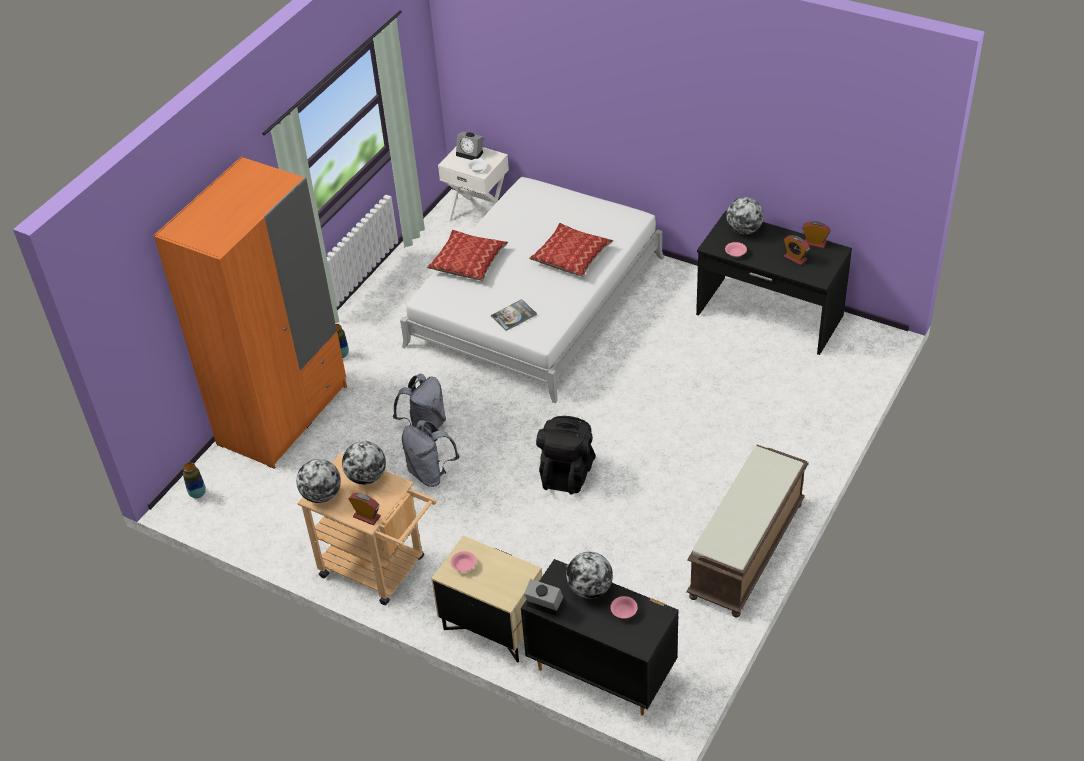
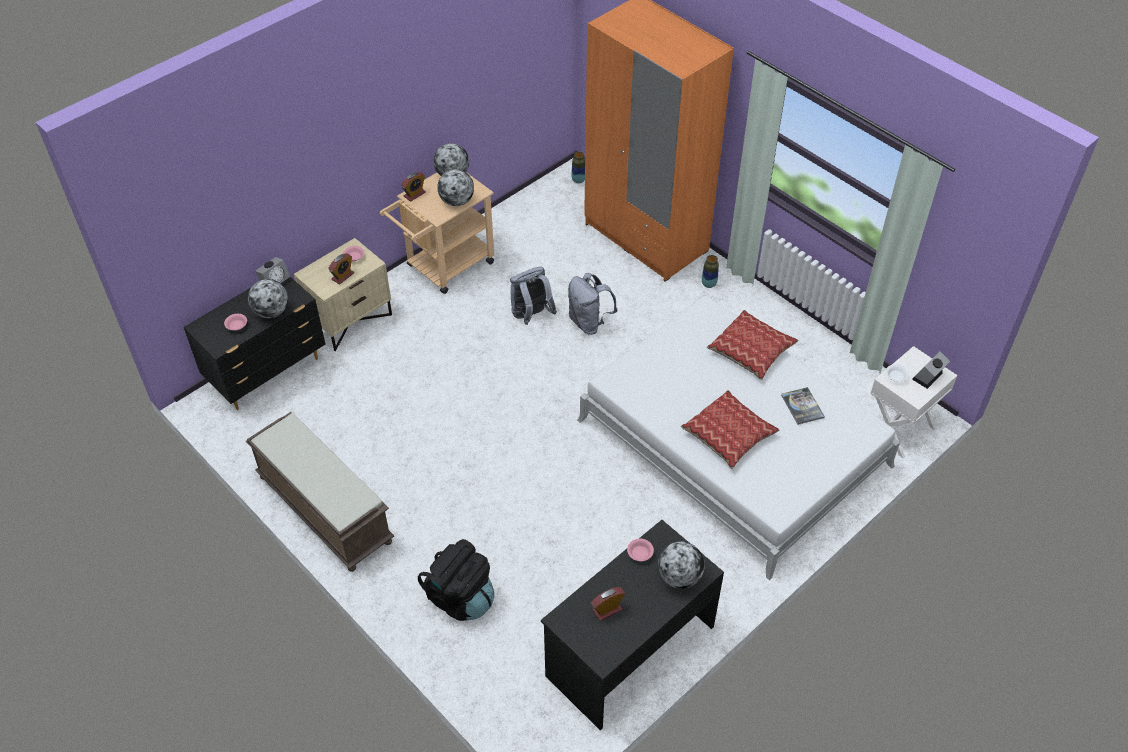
camera: 105 degrees right, 5 degrees up
book [491,299,537,331] -> book moved to [781,387,825,425]
black backpack [536,416,595,495] -> black backpack moved to [418,539,494,621]
alarm clock [802,221,831,249] -> alarm clock moved to [328,253,354,285]

